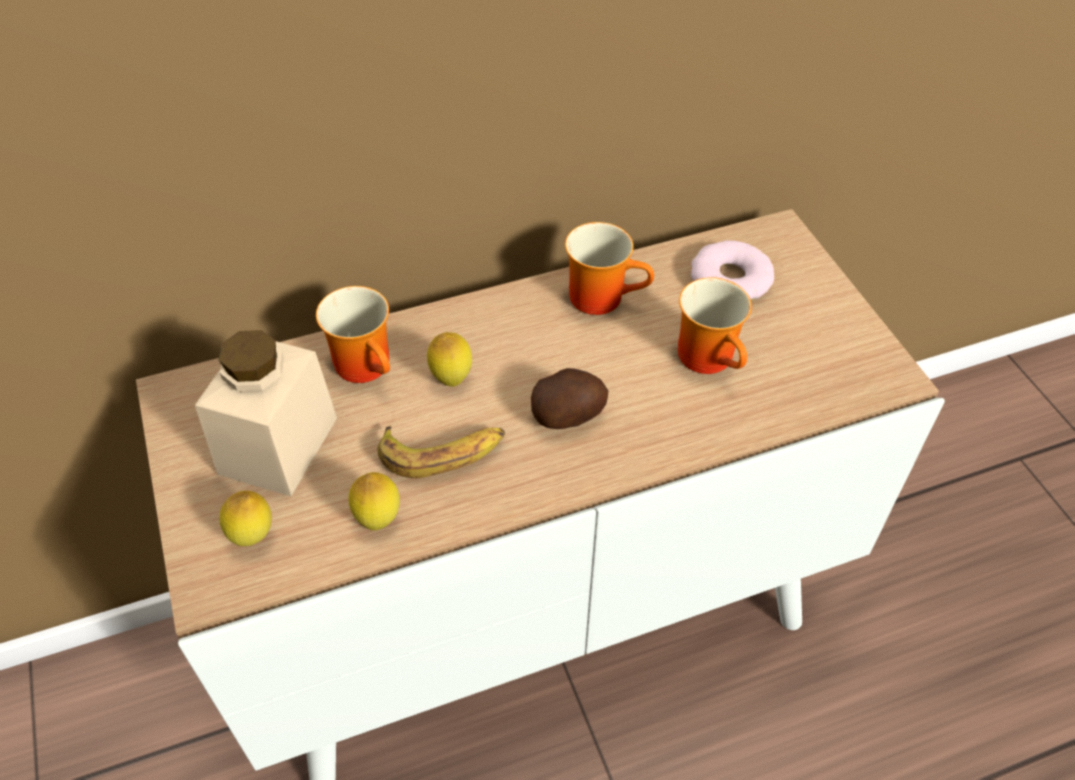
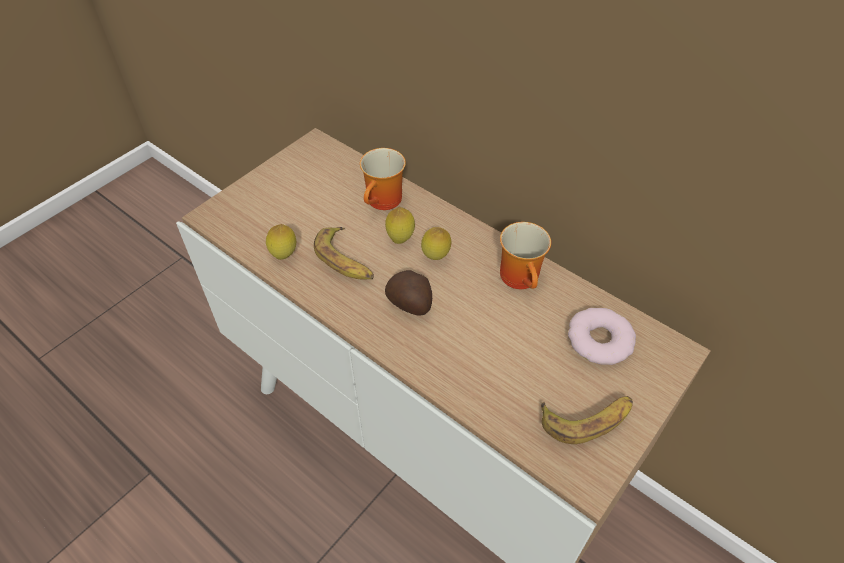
camera: 60 degrees right, 0 degrees up
beige jar [195,330,337,496] -> none
lemon [220,491,272,546] -> lemon moved to [421,227,451,260]
mug [678,277,752,374] -> none
none -> banana [541,396,633,444]

